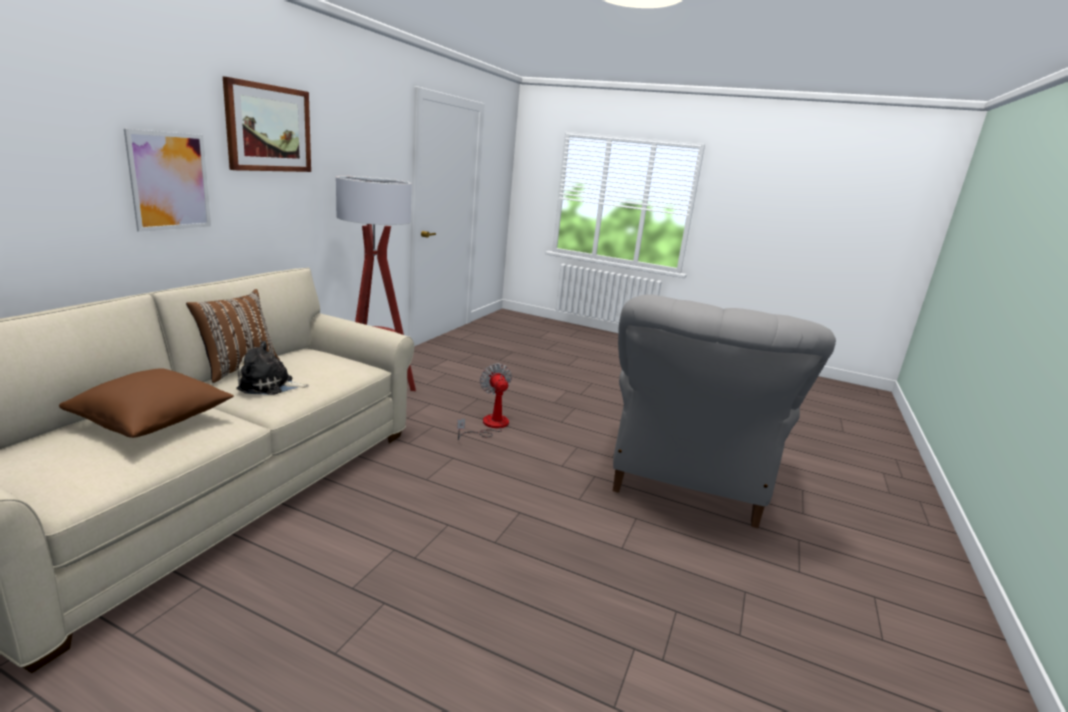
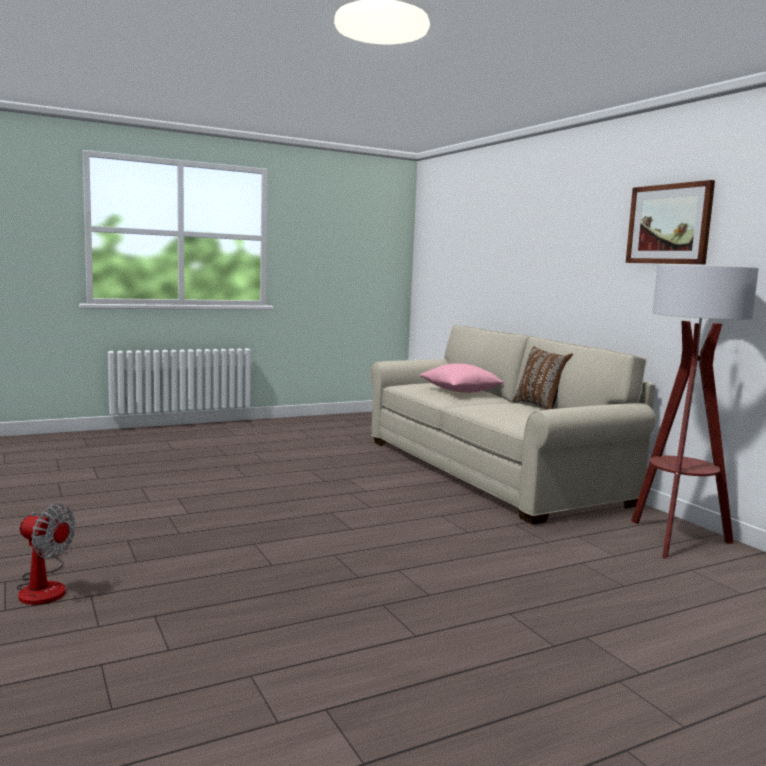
camera: 130 degrees right, 10 degrees down
brown pillow [59,368,234,438] -> pink pillow [420,363,504,393]
picture [124,129,211,232] -> none
plush toy [236,341,309,395] -> none
fan [457,363,512,440] -> fan moved to [16,504,76,605]
grey armchair [613,294,836,528] -> none

